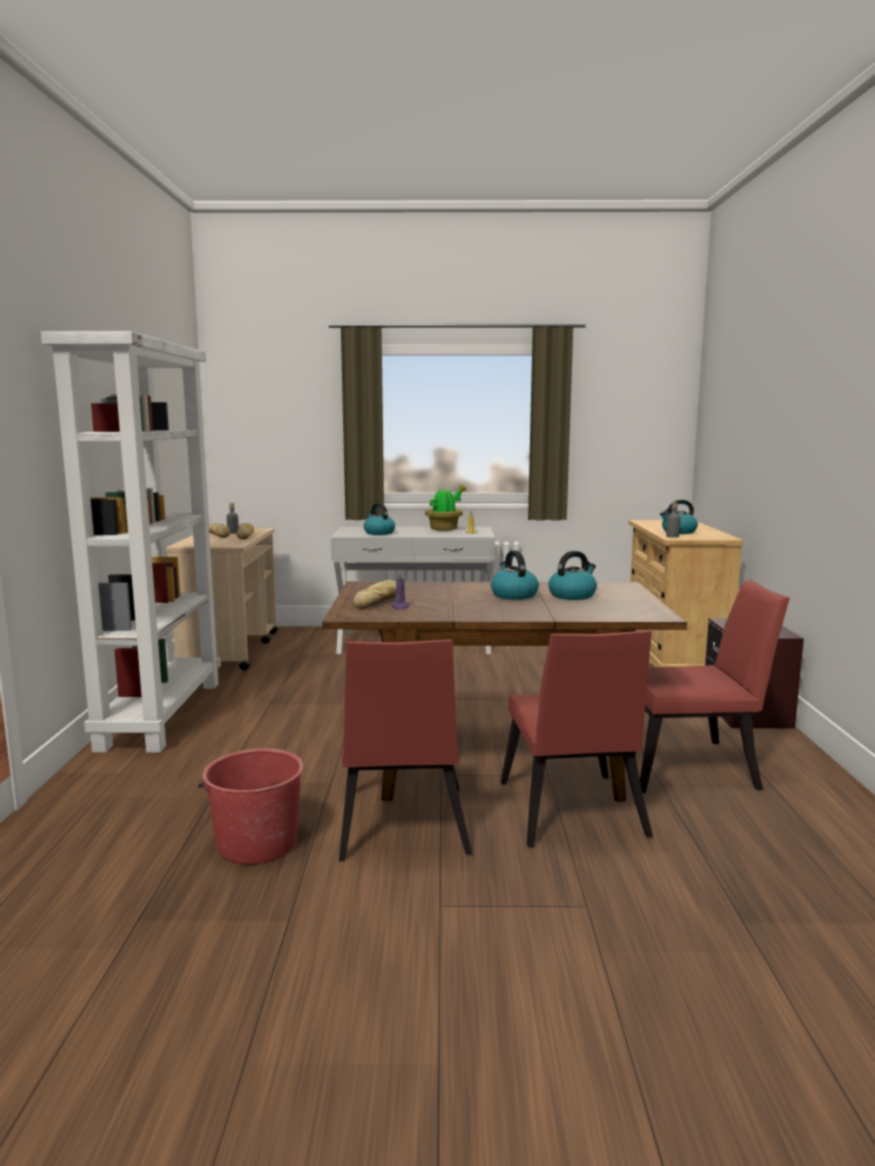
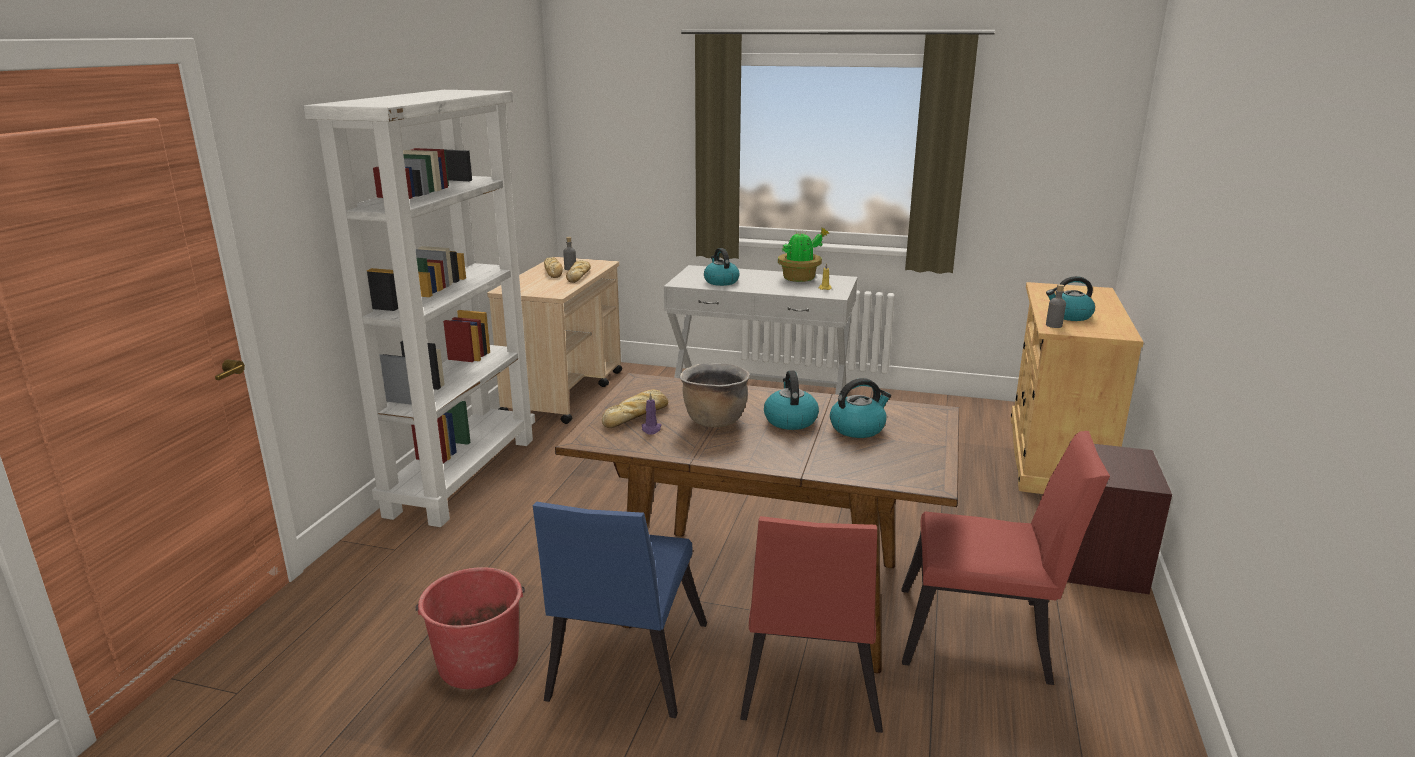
camera: 15 degrees right, 10 degrees up
red chair [339,639,472,861] -> blue chair [533,502,707,718]
none -> brown cooking pot [680,363,750,428]

